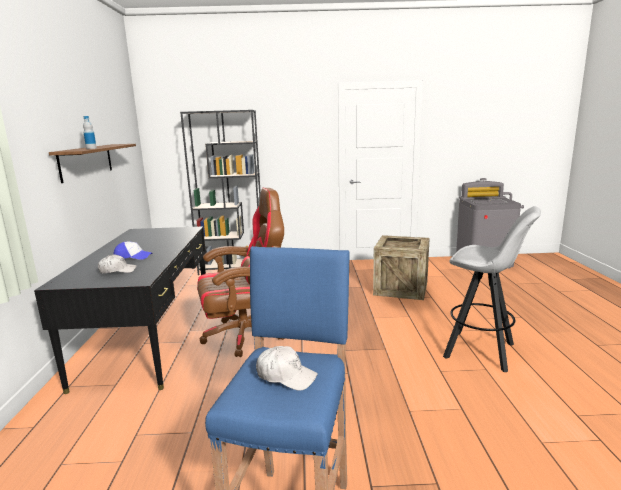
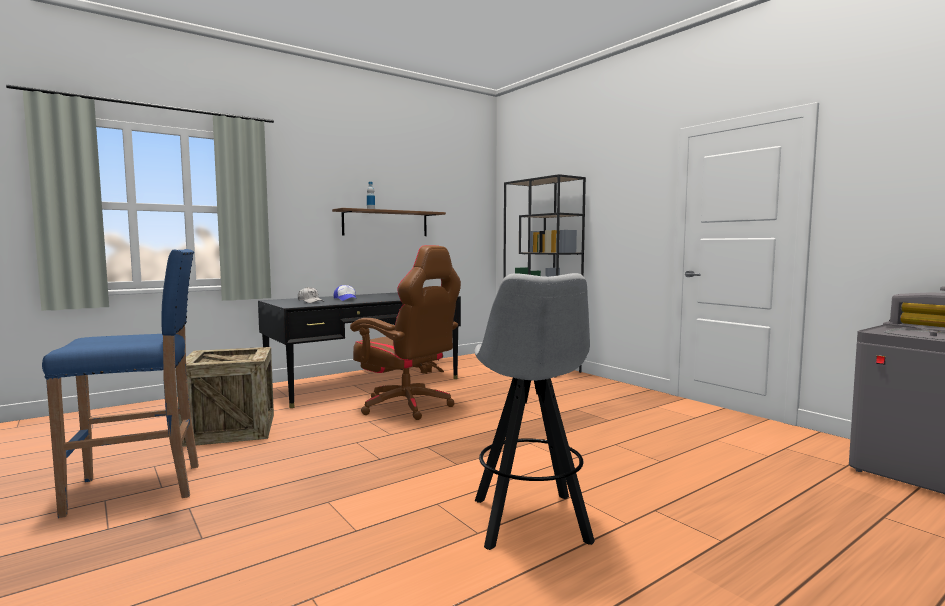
camera: 55 degrees right, 10 degrees down
white cap [256,346,318,391] -> none
crate [373,235,430,300] -> crate moved to [176,347,274,447]

